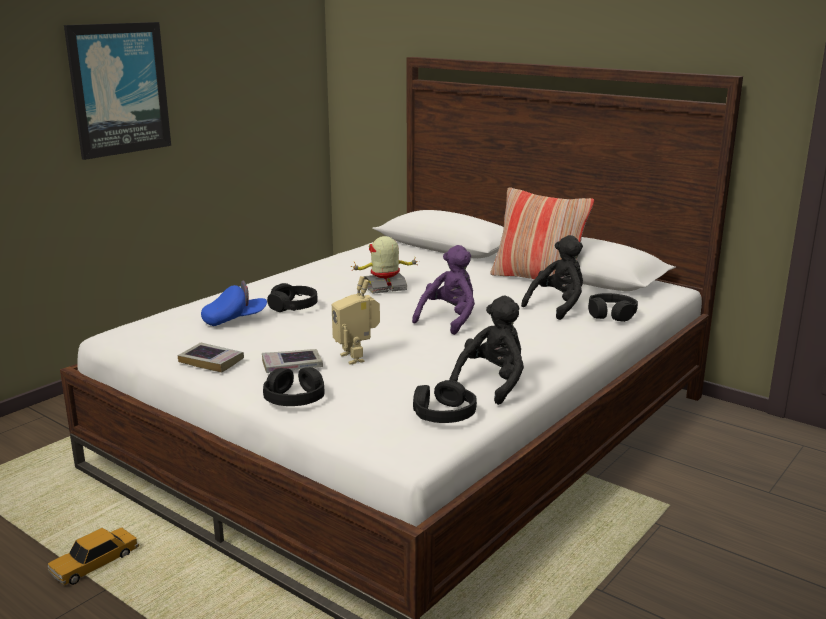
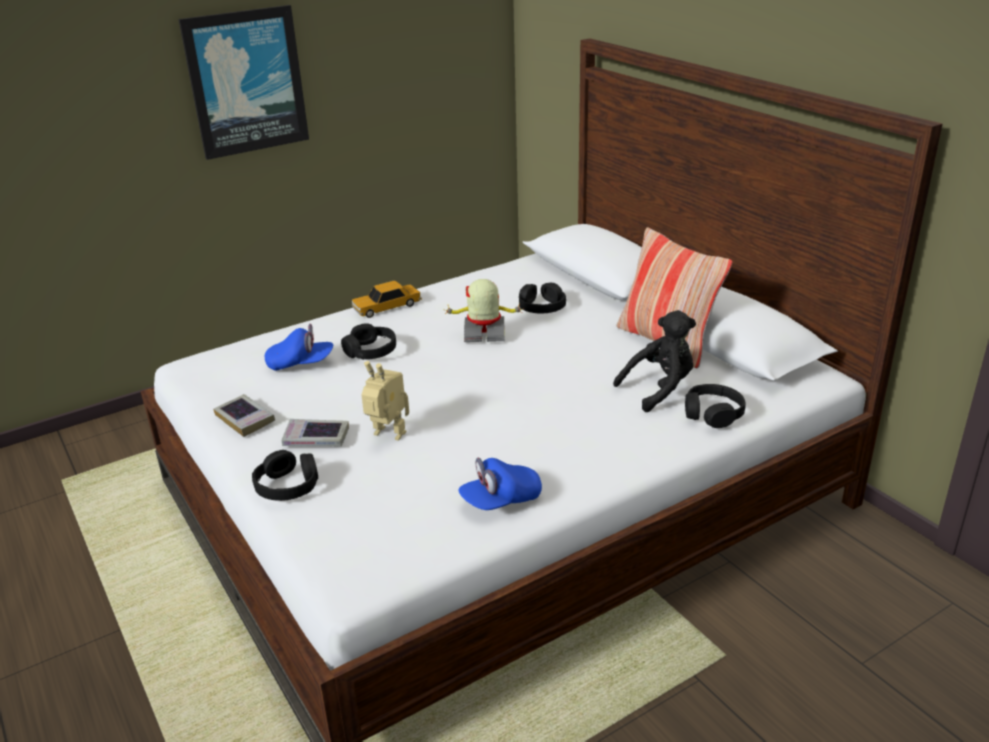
camera: 20 degrees right, 10 degrees up
toy car [48,528,139,585] -> toy car moved to [352,280,422,318]
toy robot [332,276,380,365] -> toy robot turned 120 degrees clockwise [361,361,409,441]
purple plush toy [412,245,475,335] -> none
black headphones [413,380,477,423] -> black headphones moved to [519,282,566,313]
black plush toy [449,296,524,405] -> blue cap [459,458,542,510]

